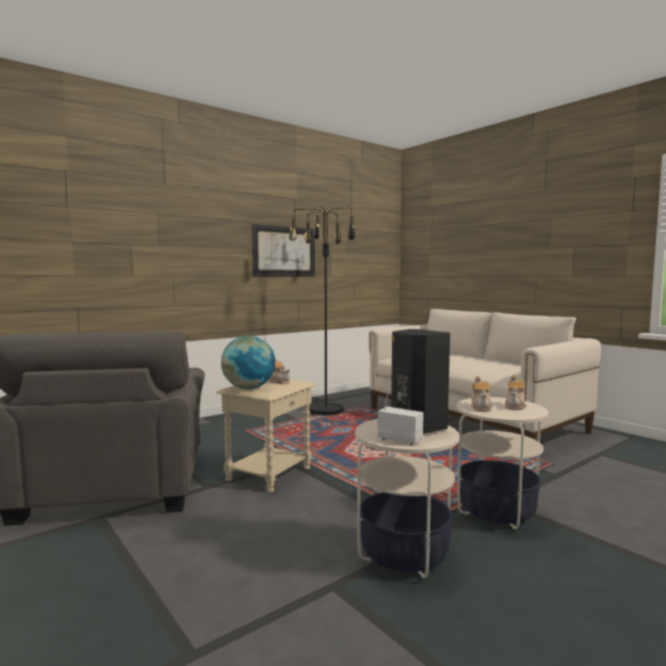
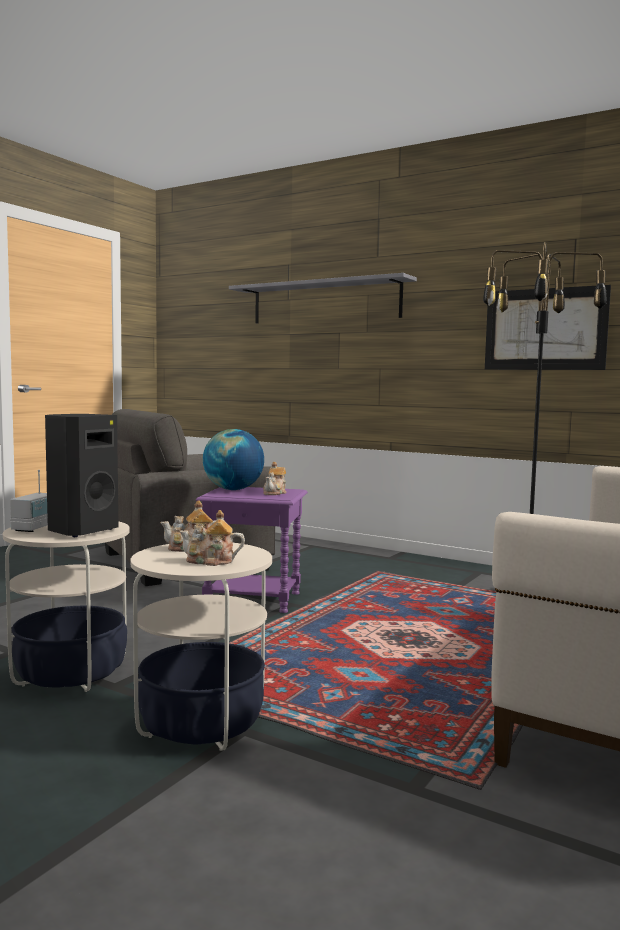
camera: 70 degrees right, 0 degrees up
beige side table [216,379,316,492] -> purple side table [196,487,308,613]
none -> grey shelf [229,273,417,323]

